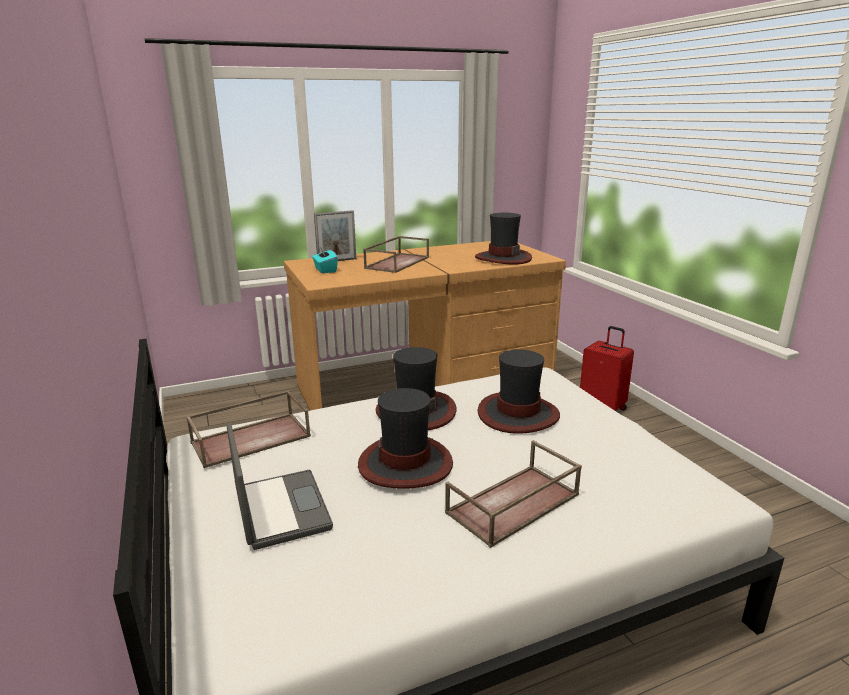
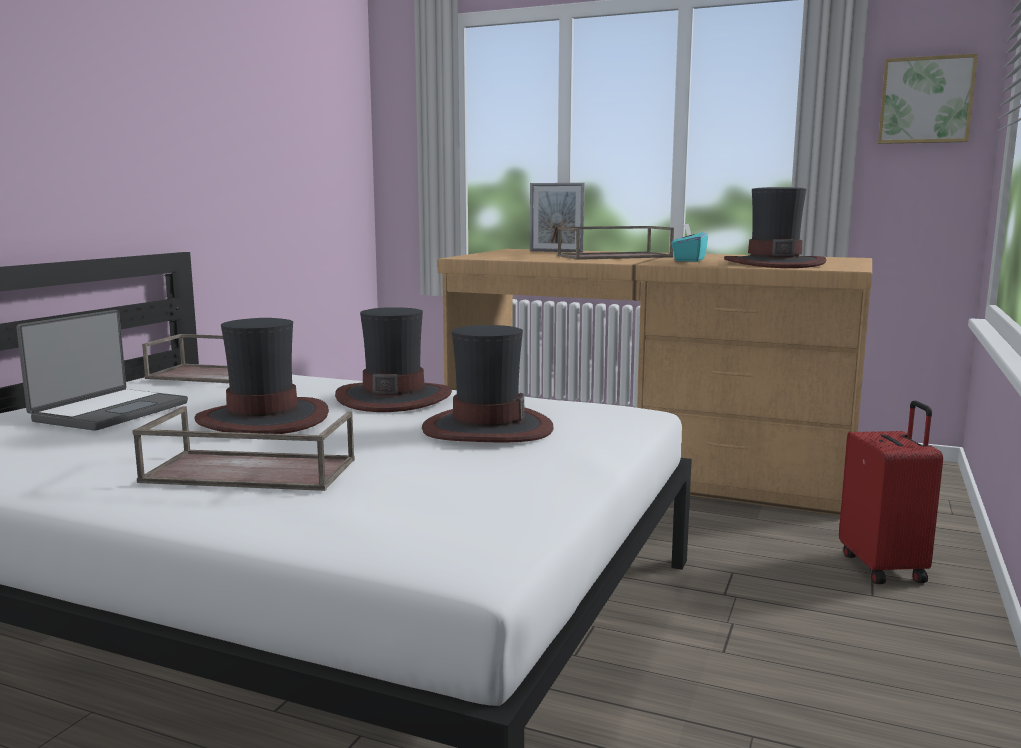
camera: 45 degrees right, 10 degrees down
turquoise tissue box [312,247,338,274] -> turquoise tissue box moved to [671,224,708,262]
none -> picture [878,53,978,144]

